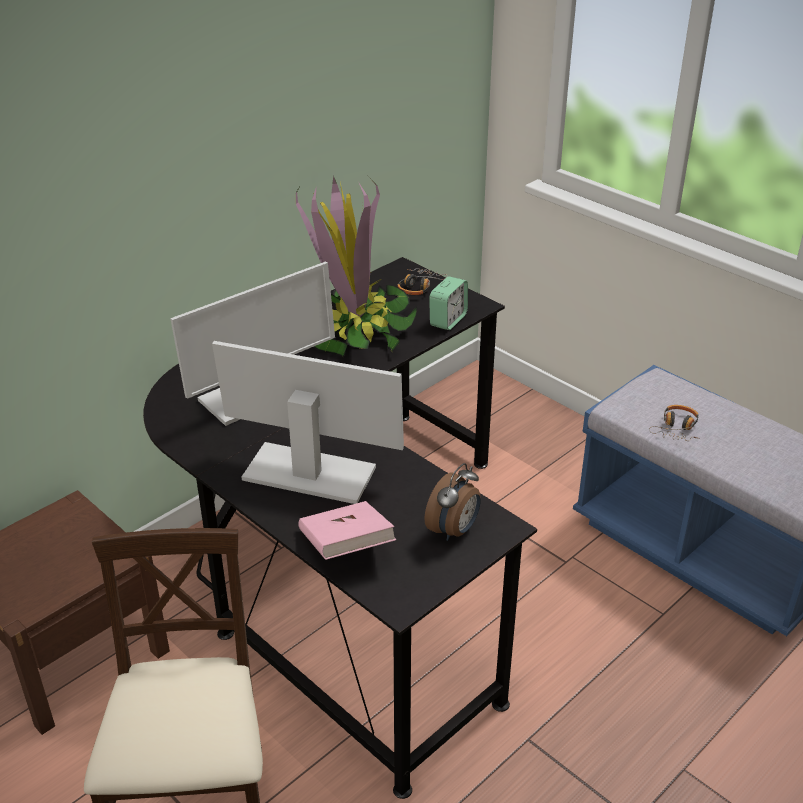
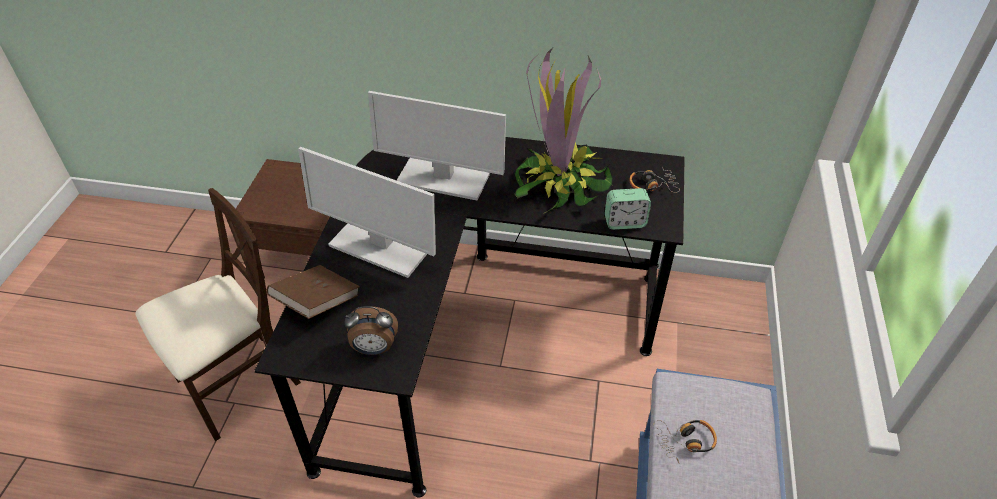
camera: 55 degrees right, 10 degrees up
monitor [212,341,404,504] -> monitor turned 135 degrees clockwise [298,147,436,278]
pink book [298,501,396,560] -> brown book [267,265,360,319]

